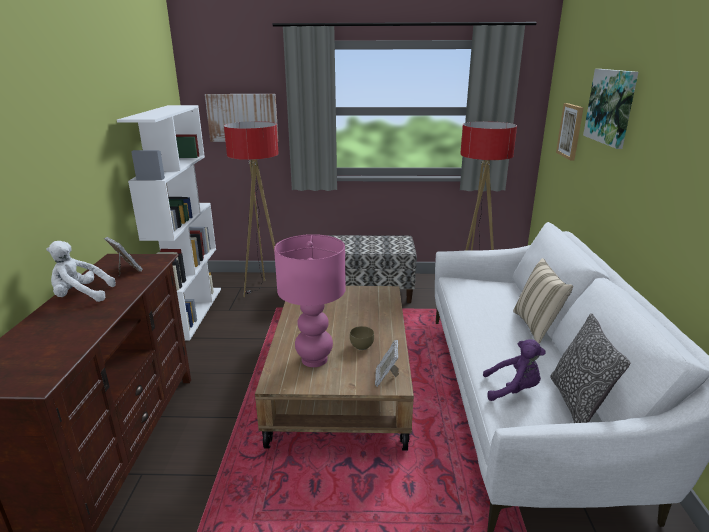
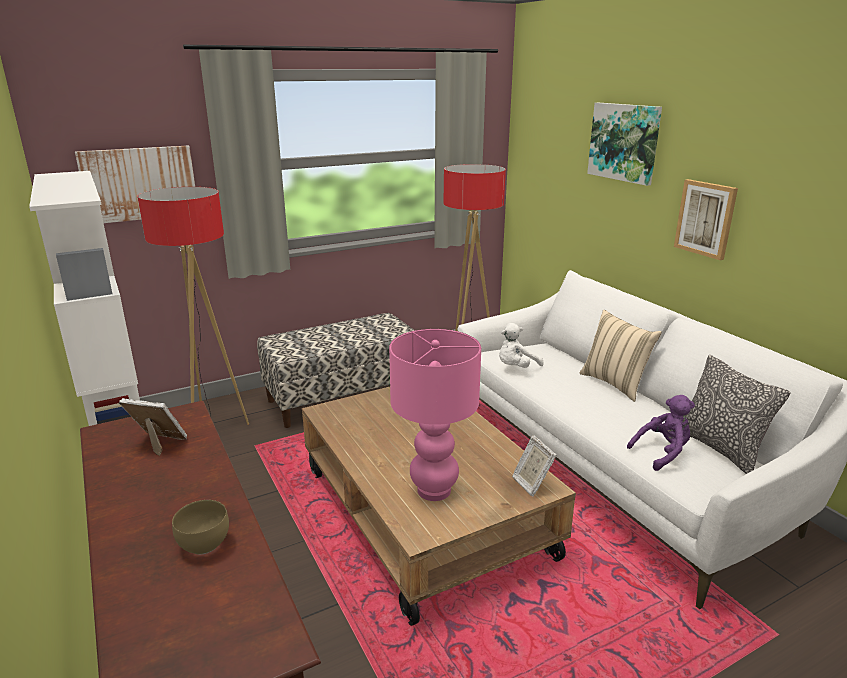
camera: 30 degrees left, 0 degrees up
white plush toy [46,241,116,302] -> white plush toy moved to [499,323,544,368]
brown bowl [350,326,374,350] -> brown bowl moved to [172,500,229,554]
picture [556,103,584,161] -> picture moved to [674,179,738,260]

